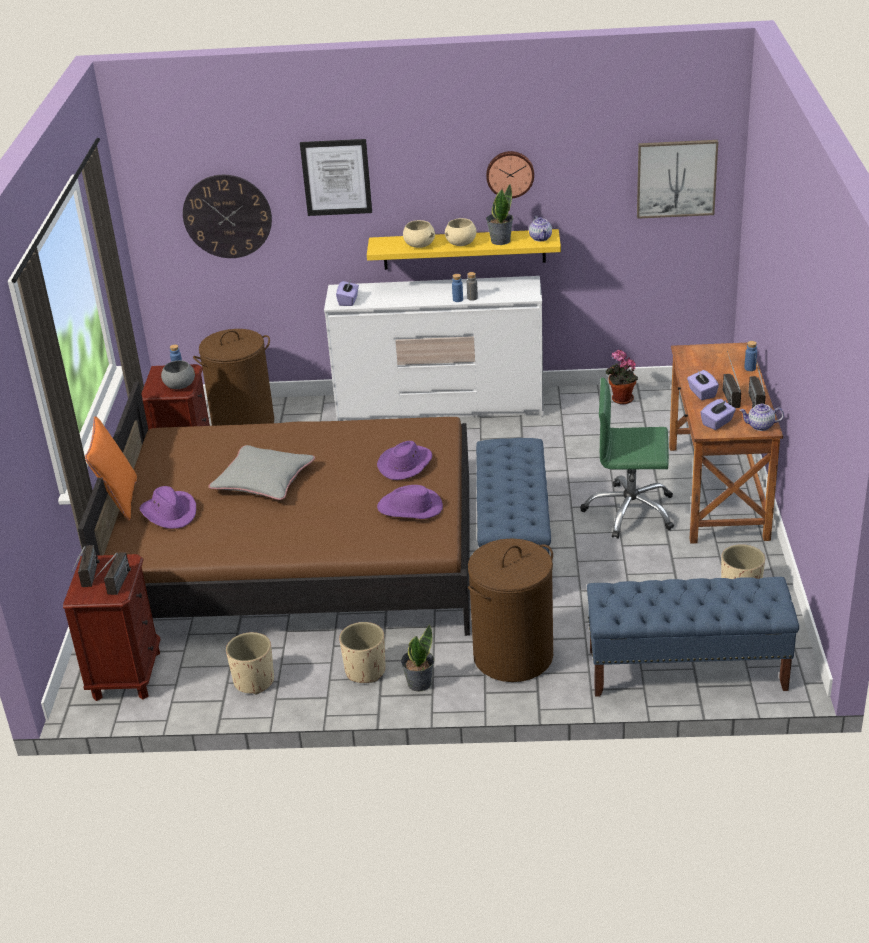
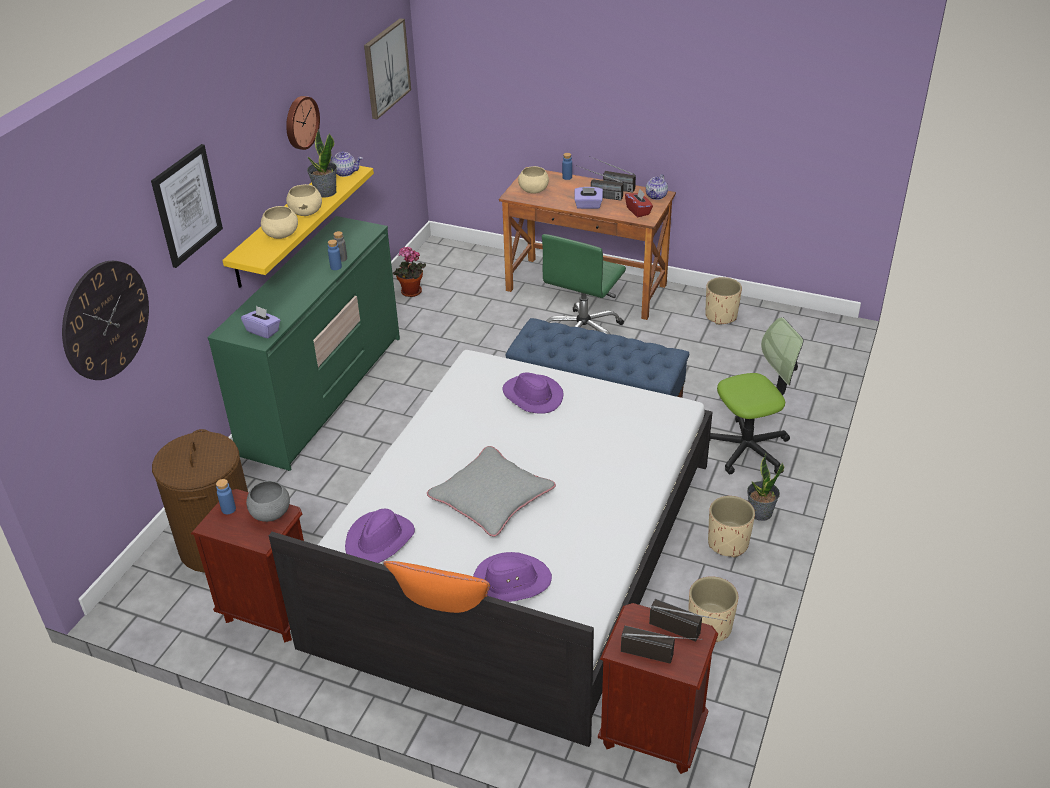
camera: 70 degrees left, 5 degrees up
brown bed [78,382,470,636] -> white bed [269,350,713,747]
white dresser [324,276,544,421] -> green dresser [207,216,400,471]
purple hat [377,485,443,519] -> purple hat moved to [345,509,415,563]
brown laundry basket [468,538,553,682] -> office chair [710,317,804,474]
blue bench [587,577,799,697] -> none
purple tissue box [700,399,736,430] -> red tissue box [625,189,653,217]
none -> beige bowl [518,166,549,194]

